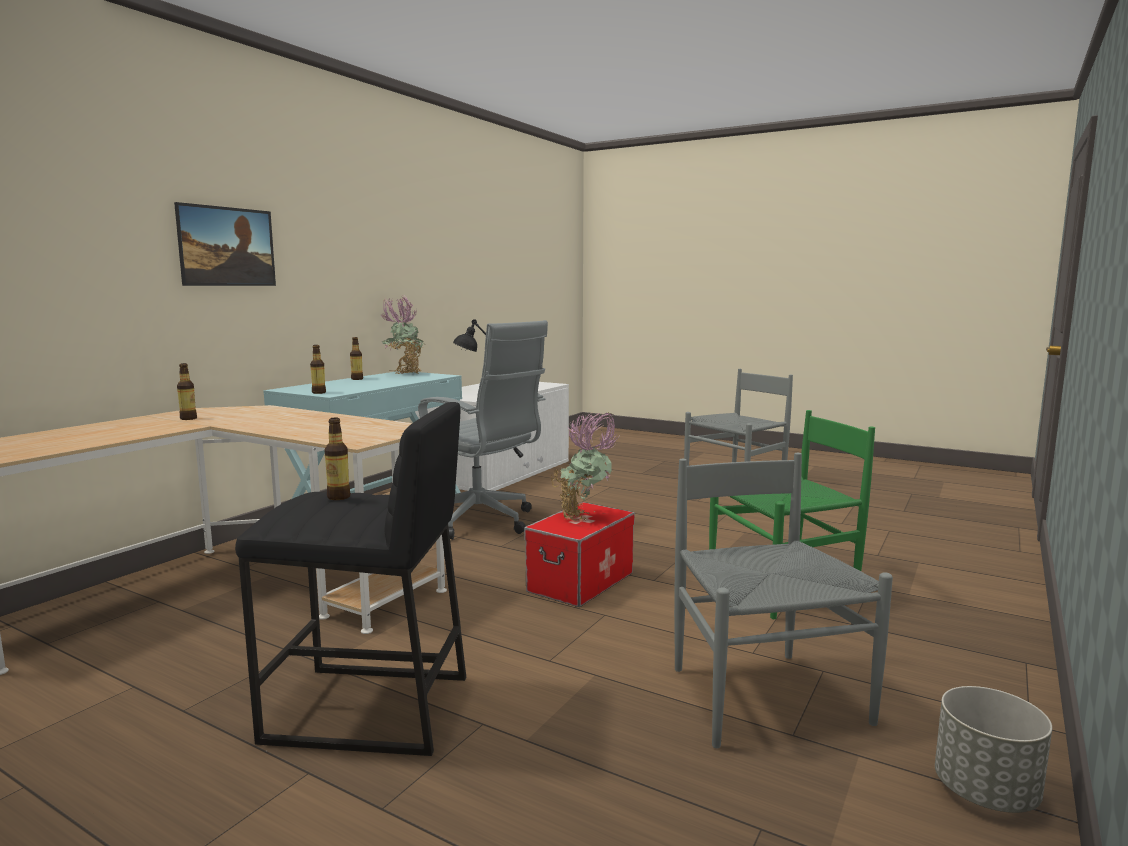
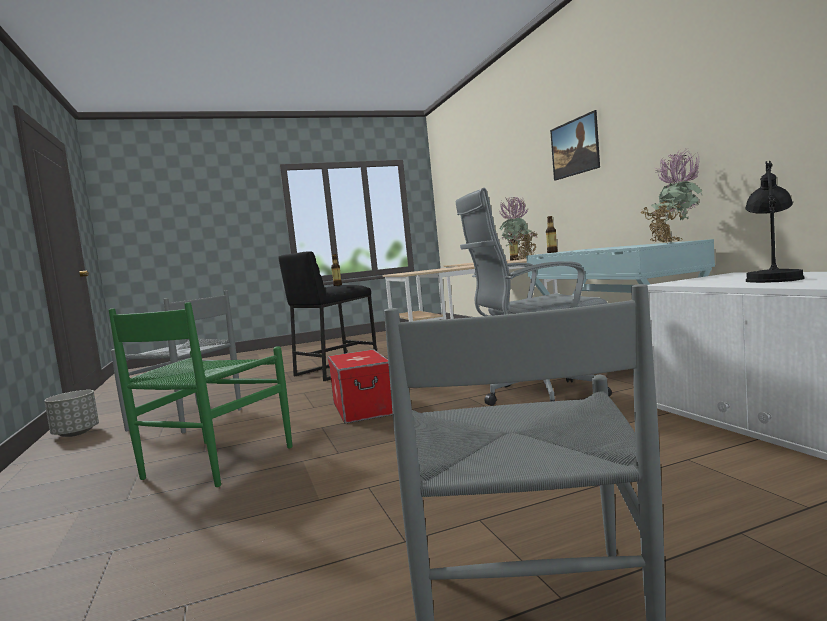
camera: 130 degrees right, 5 degrees down
bottle [350,337,363,380] -> none
potted plant [551,412,620,521] -> potted plant moved to [500,197,537,260]

